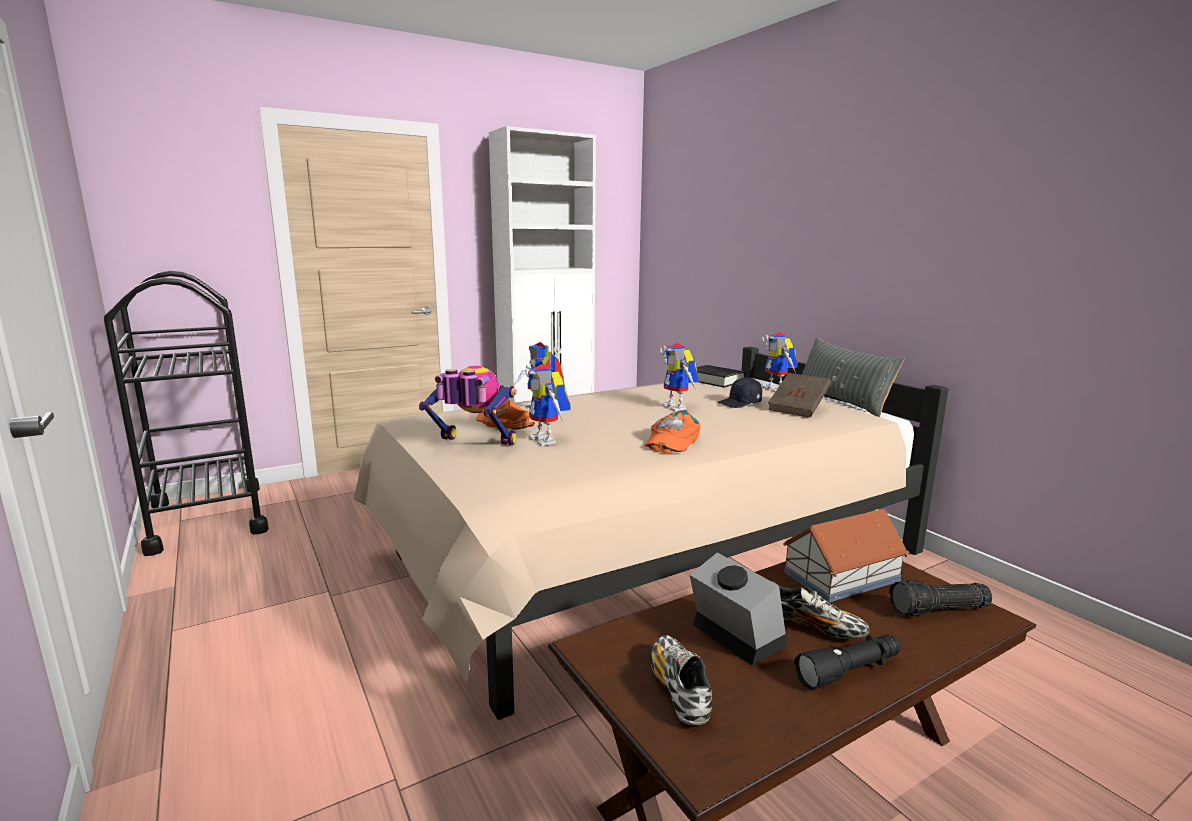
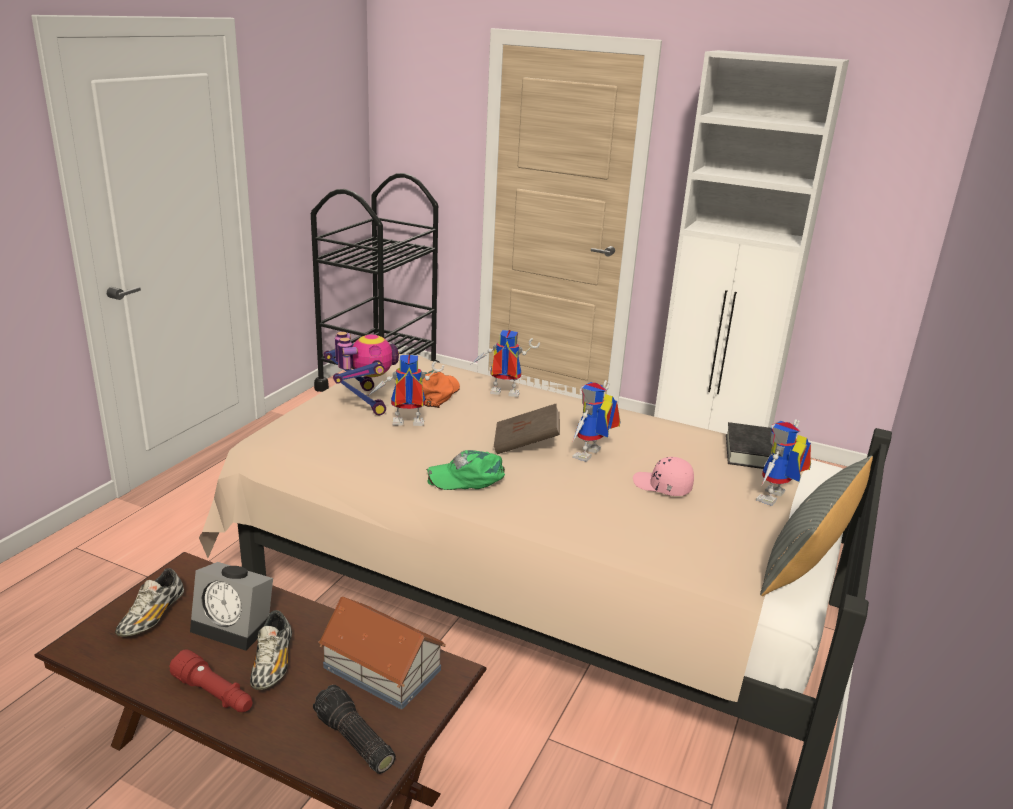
camera: 55 degrees right, 10 degrees up
toy robot [525,364,570,446] -> toy robot turned 60 degrees clockwise [368,355,444,426]
orange cap [644,410,701,453] -> green cap [427,450,505,490]
shoe [651,635,712,725] -> shoe turned 150 degrees clockwise [115,568,184,637]
alarm clock [690,553,787,665] -> alarm clock turned 90 degrees clockwise [190,562,273,651]
black cap [718,377,762,408] -> pink cap [633,457,694,496]
brown book [768,373,831,417] -> brown book moved to [494,404,560,454]
black flashlight [794,634,901,690] -> red flashlight [169,649,252,712]

